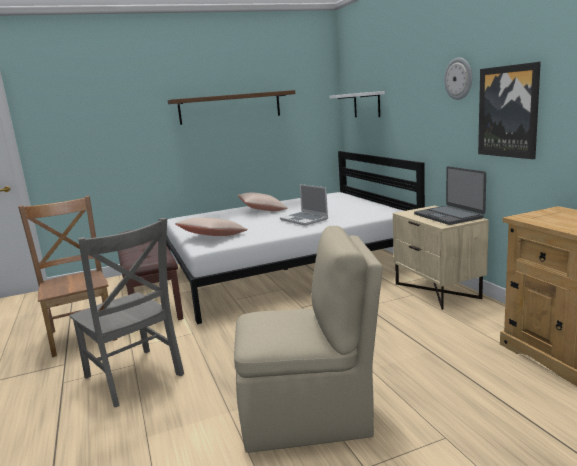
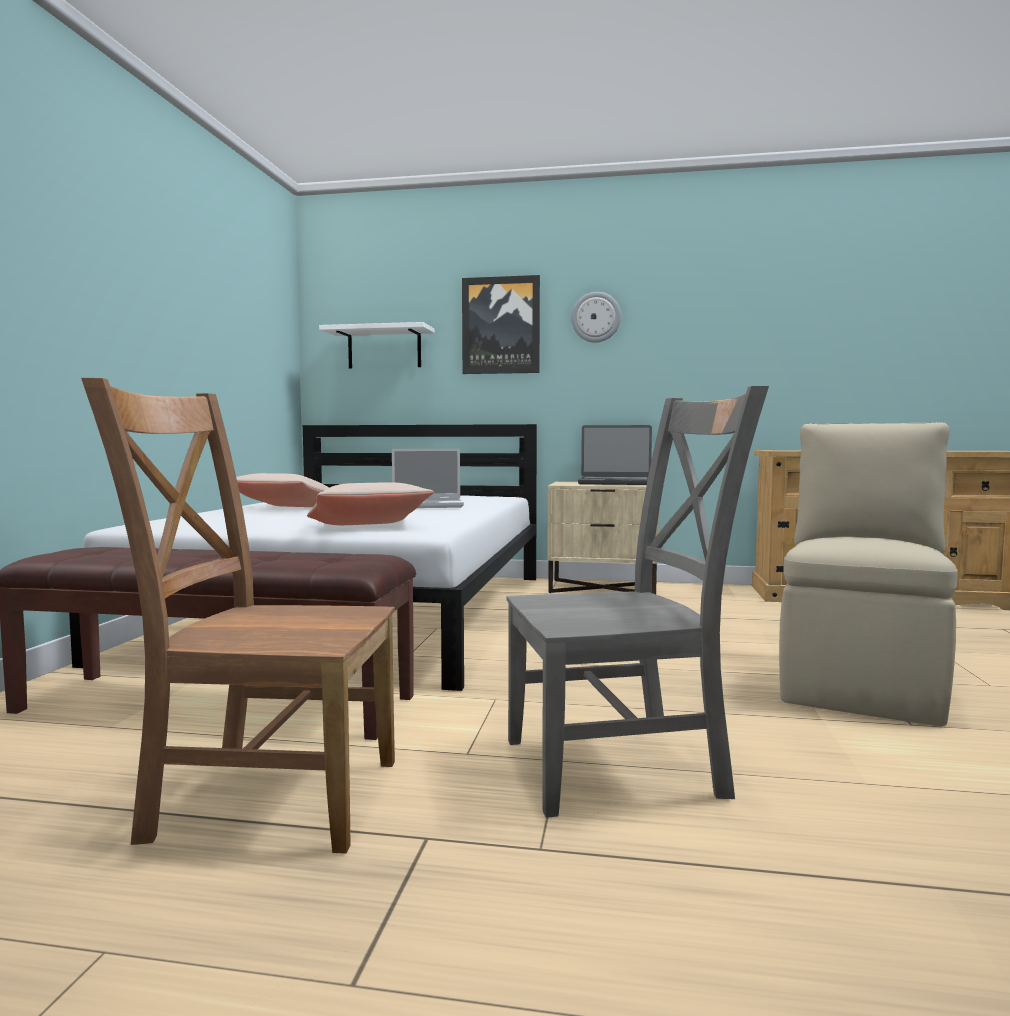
camera: 60 degrees left, 10 degrees down
shelf [168,90,295,125] -> none
picture [478,62,541,159] -> picture moved to [462,275,540,374]

